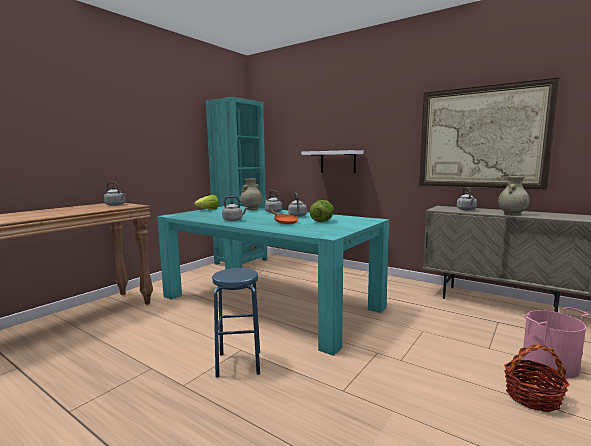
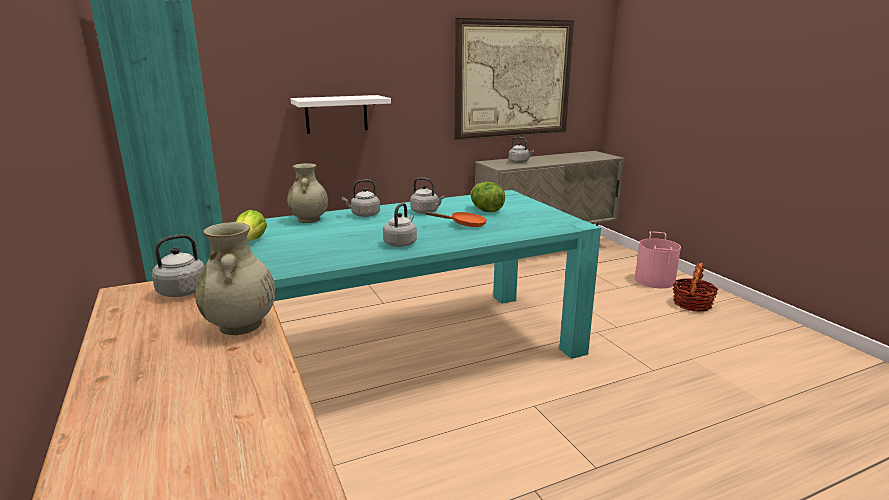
camera: 60 degrees left, 10 degrees up
blue stool [212,268,260,378] -> none
beige vase [498,176,530,216] -> beige vase moved to [195,222,275,335]

